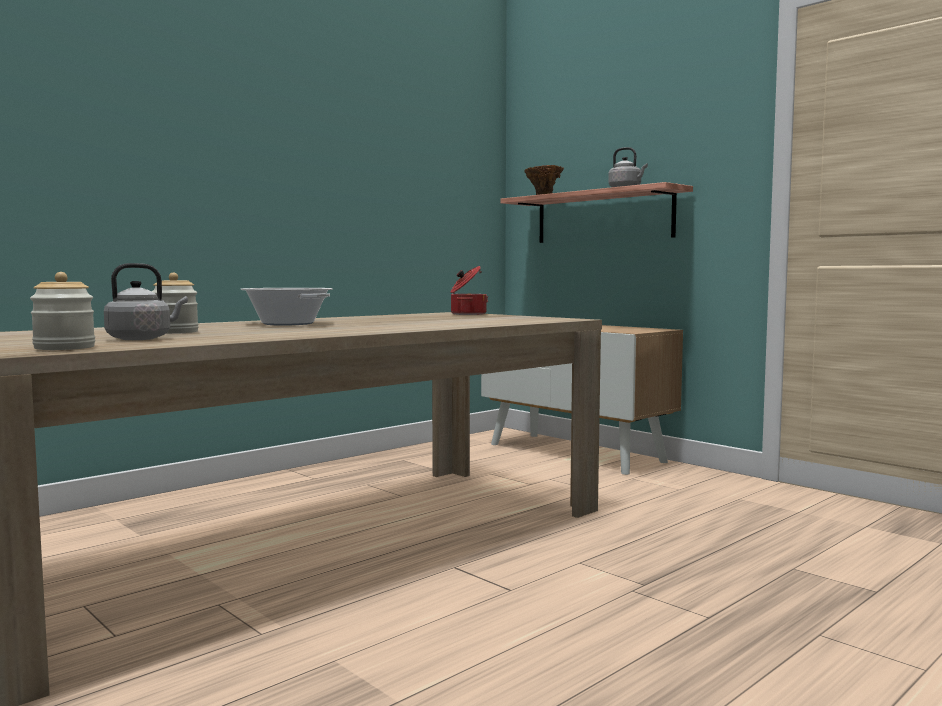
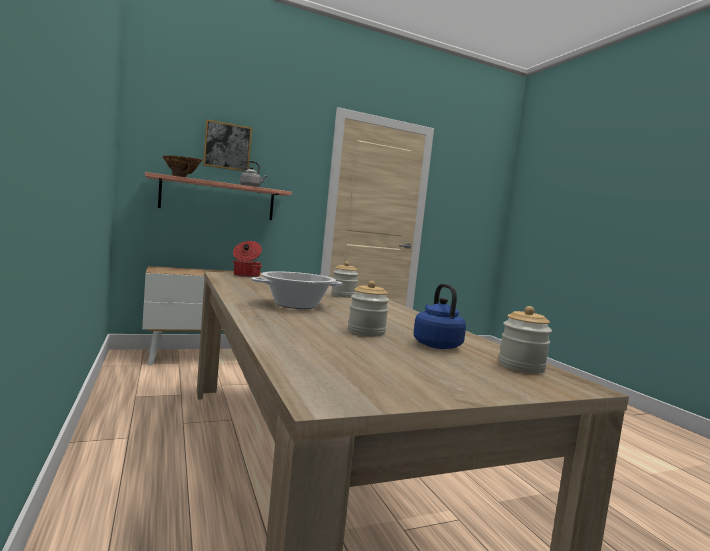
camera: 70 degrees left, 0 degrees up
grey kettle [104,263,188,340] -> blue kettle [413,283,466,349]
none -> picture [203,119,252,172]
none -> jar [331,262,358,298]

